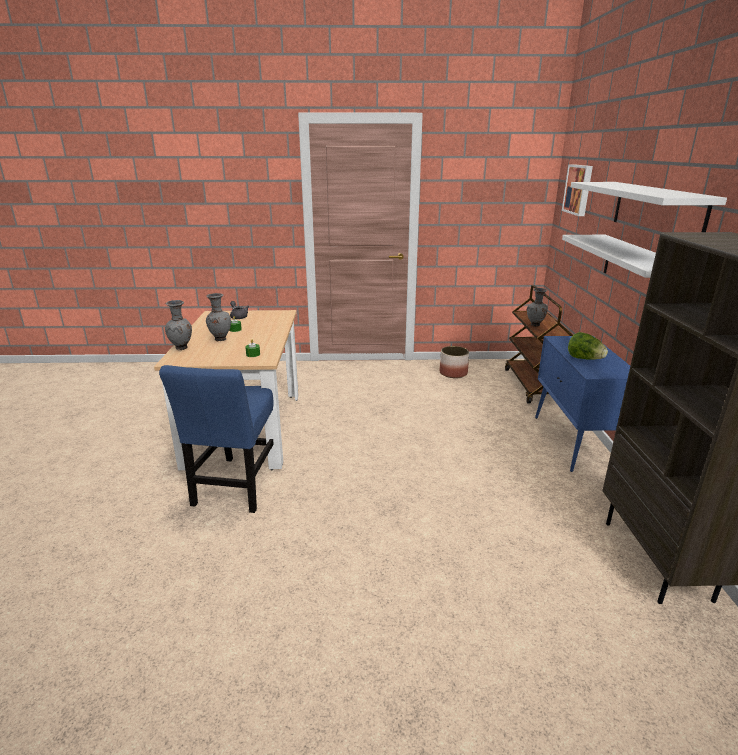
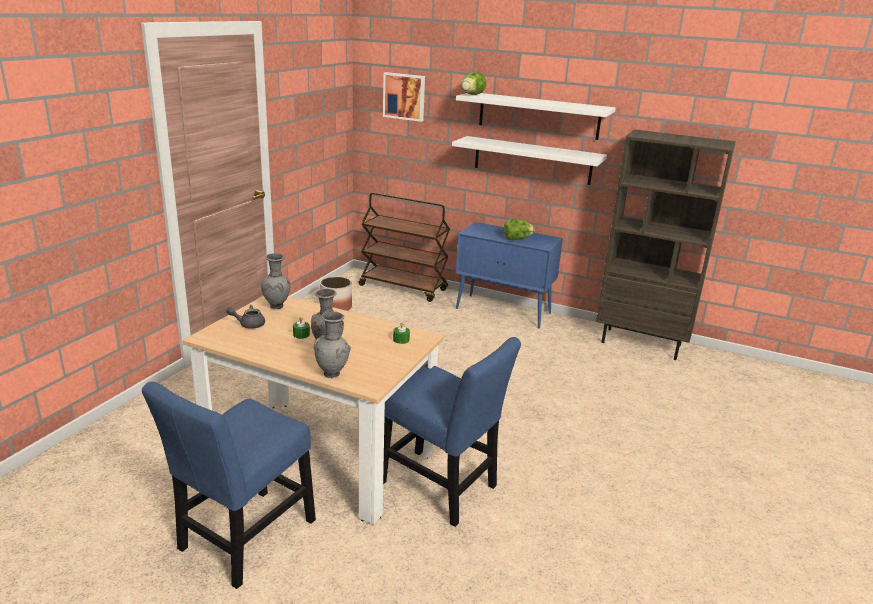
camera: 65 degrees left, 0 degrees up
grey vase [527,288,548,327] -> grey vase moved to [261,253,291,309]
none -> blue chair [142,382,316,589]
none -> lettuce [461,72,486,95]

